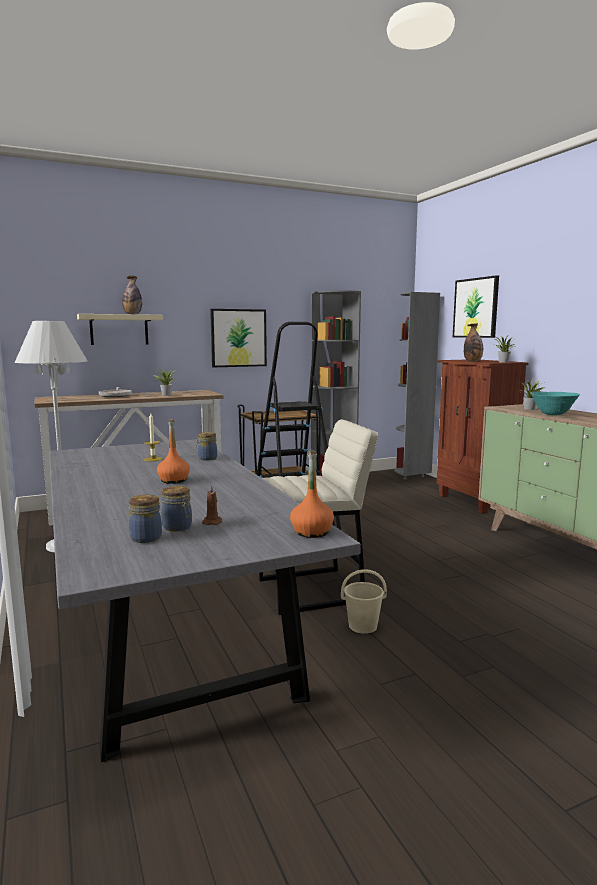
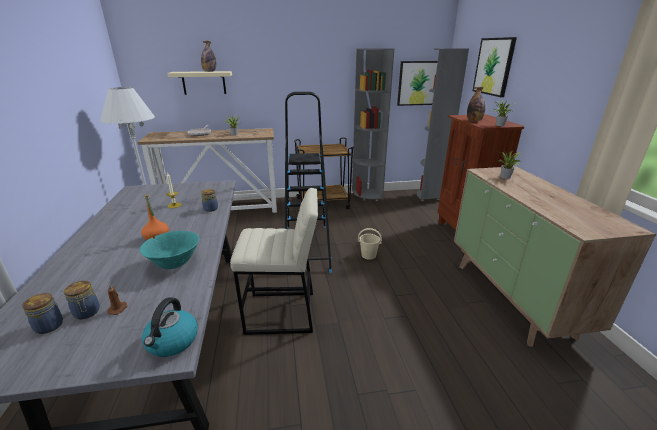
camera: 15 degrees right, 15 degrees up
picture [210,309,267,367] -> picture moved to [397,61,438,106]
orange bottle [290,450,334,538] -> kettle [142,297,198,357]
beige bucket [341,569,387,634] -> beige bucket moved to [358,228,382,260]
turquoise bowl [531,392,580,415] -> turquoise bowl moved to [140,231,200,269]

